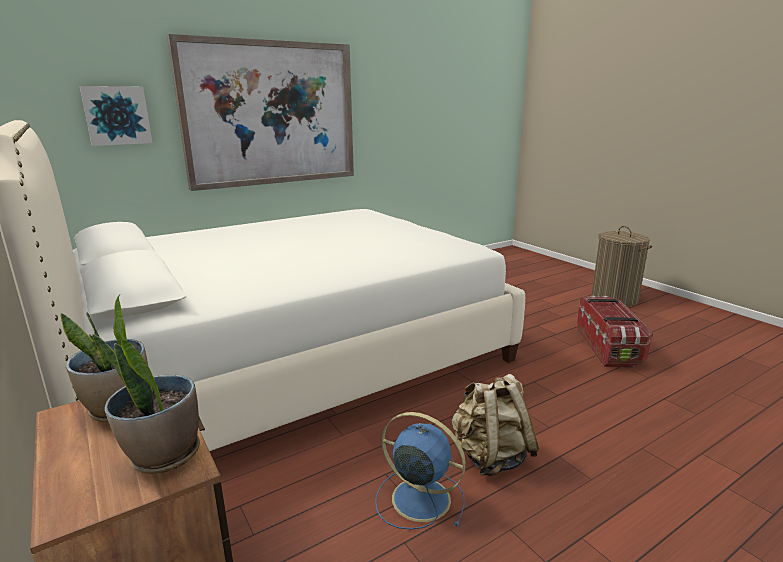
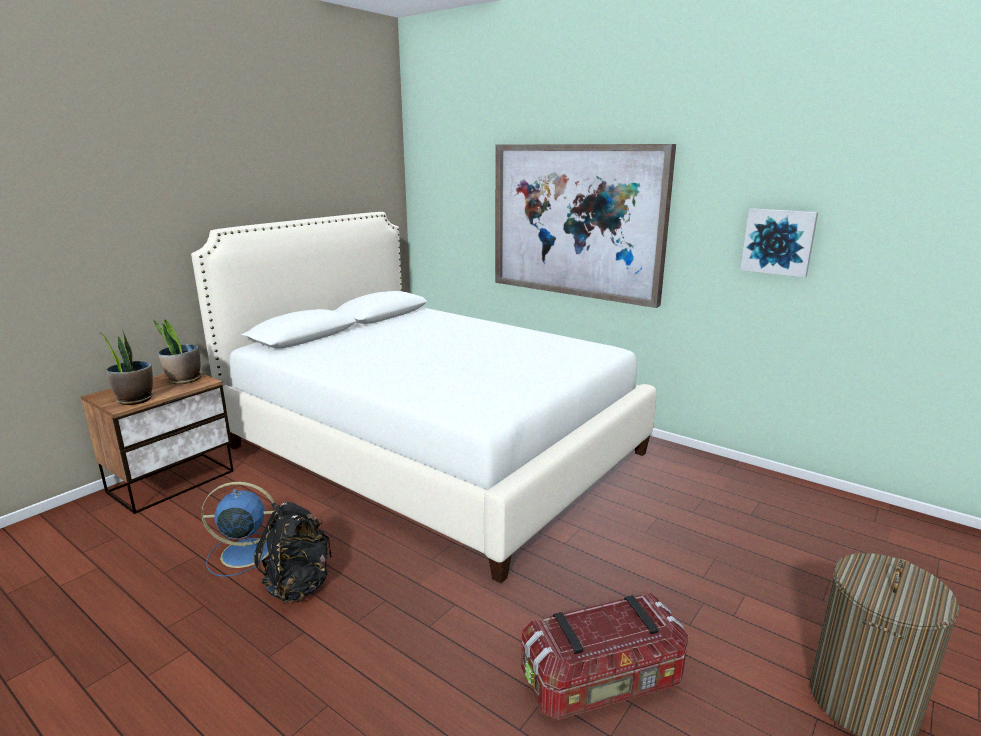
camera: 70 degrees right, 0 degrees up
picture [80,86,152,146] -> picture moved to [740,208,818,277]
blue fan [375,412,466,530] -> blue fan turned 105 degrees counterclockwise [201,482,274,577]
beige backpack [452,374,539,476] -> black backpack [254,502,332,603]

